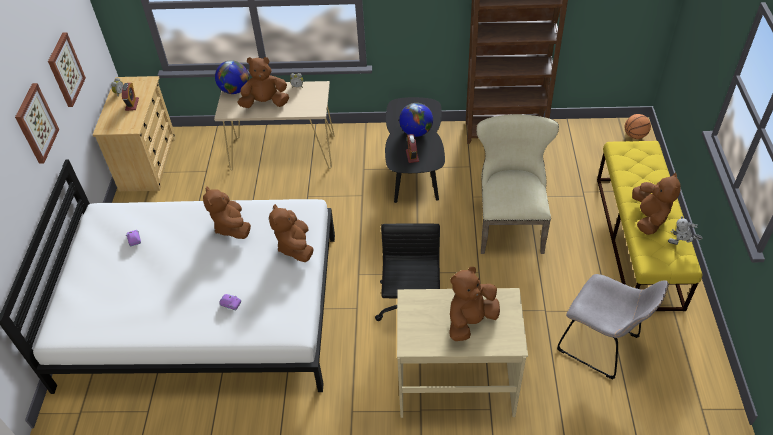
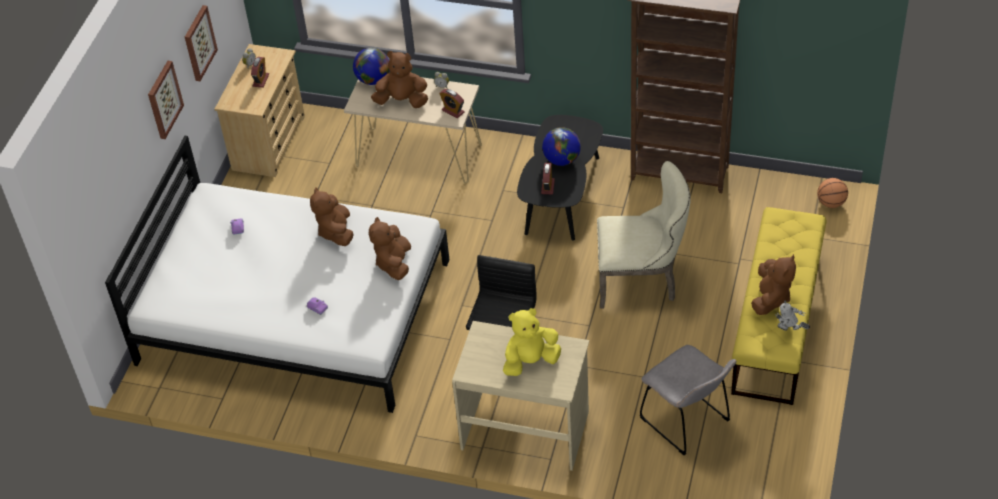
camera: 15 degrees right, 0 degrees up
brown plush toy [449,267,500,341] -> yellow plush toy [503,308,561,376]
beige chair [476,114,559,254] -> beige chair turned 75 degrees clockwise [597,161,691,309]
none -> alarm clock [439,89,465,118]

